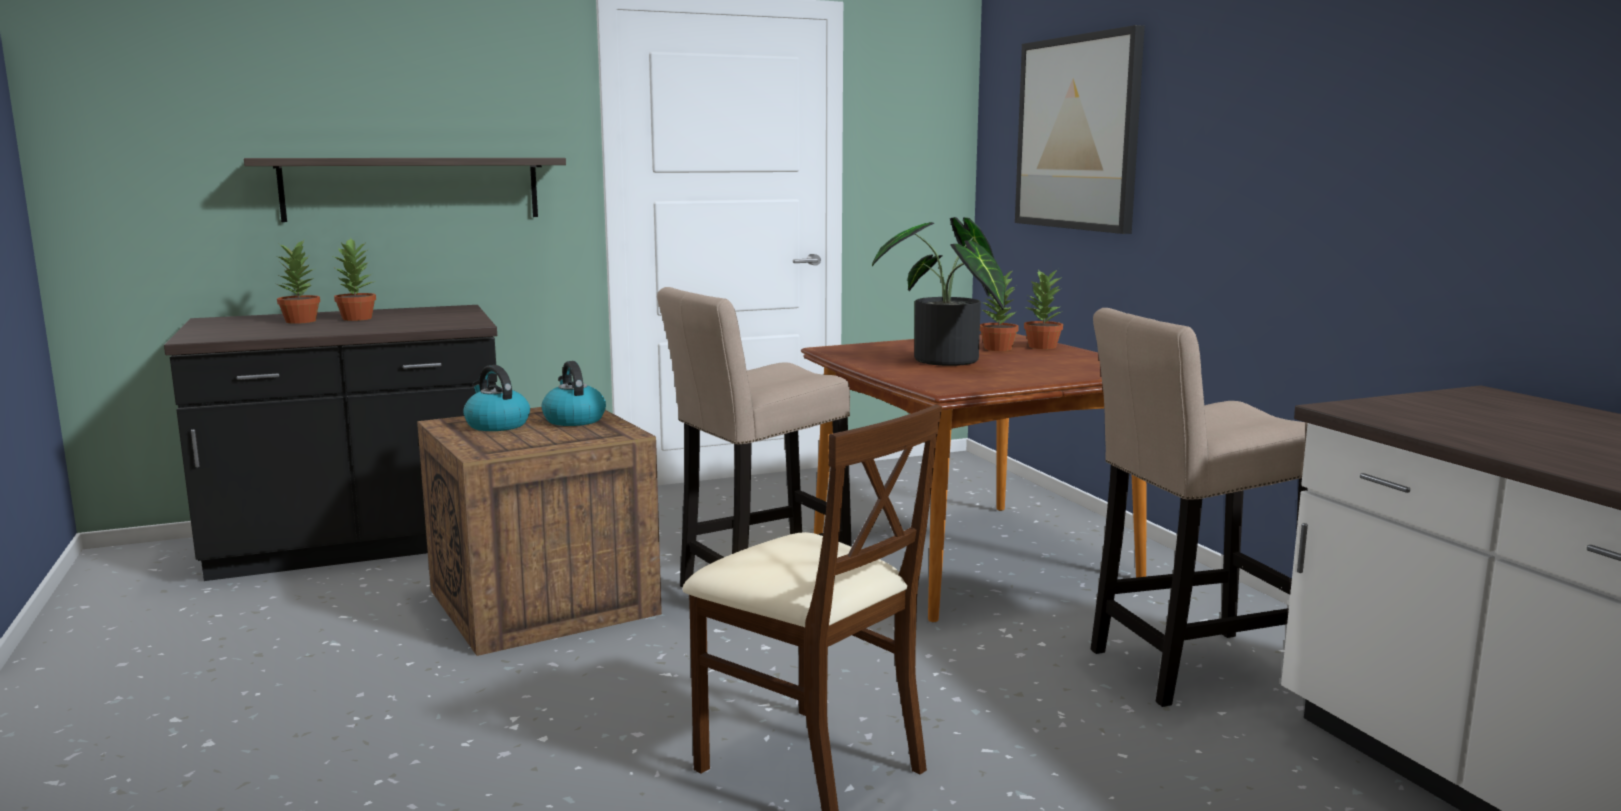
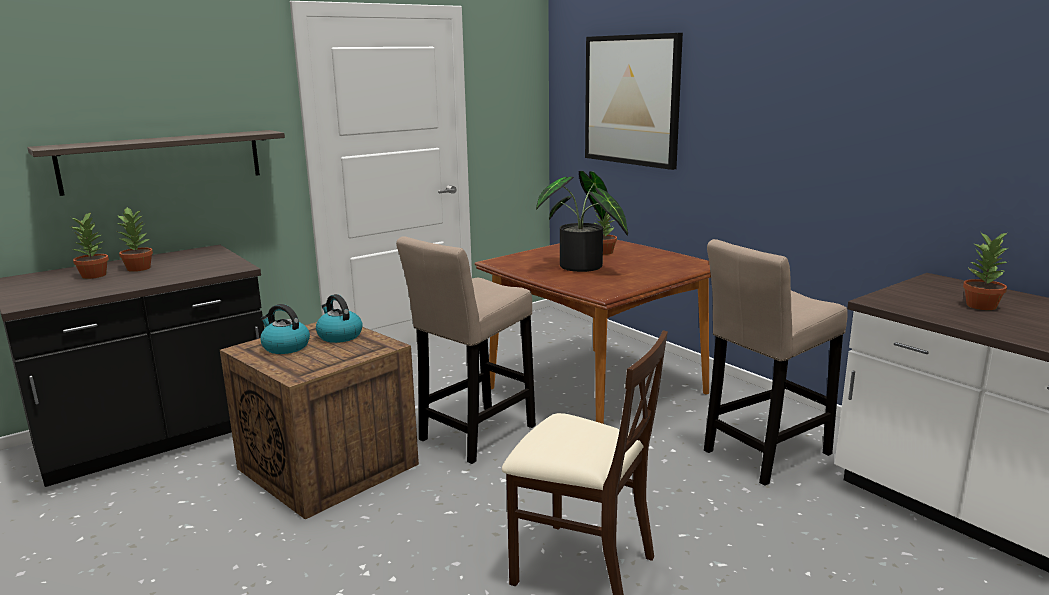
camera: 15 degrees left, 5 degrees up
potted plant [1024,269,1063,349] -> potted plant moved to [963,231,1009,310]

